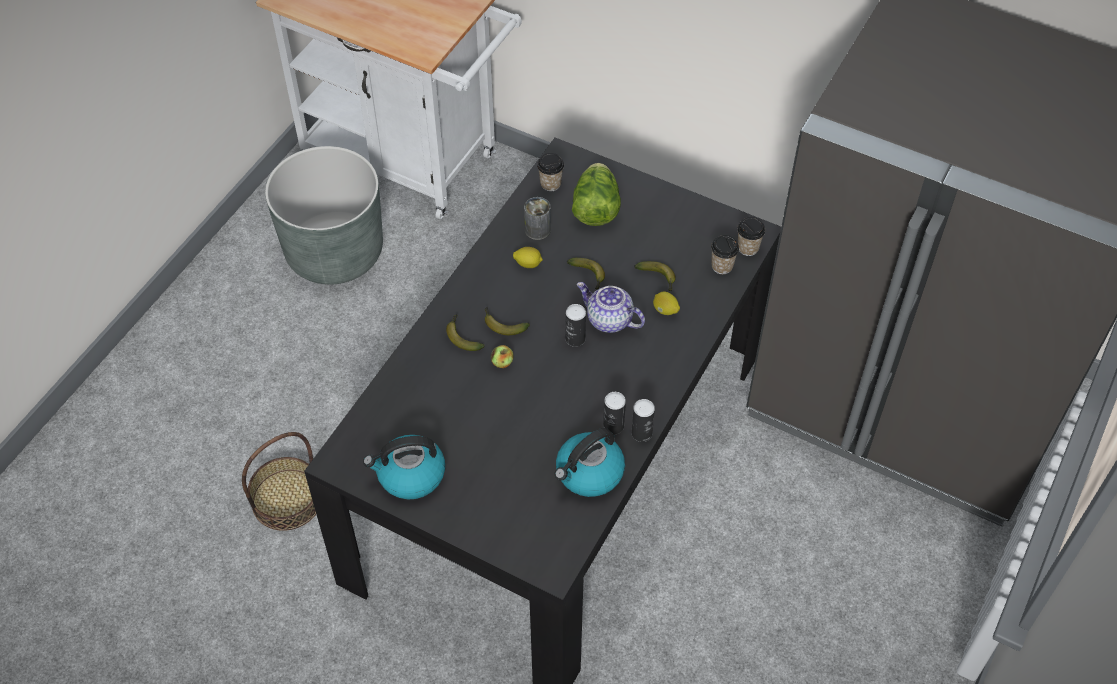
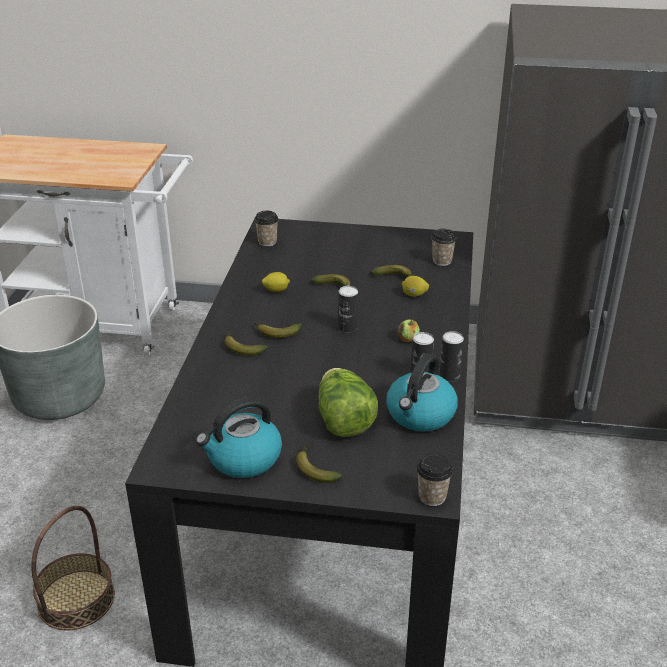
camera: 20 degrees left, 20 degrees down
apple [491,345,513,368] -> apple moved to [398,319,420,342]
can [524,197,551,240] -> none
lettuce [572,163,621,226] -> lettuce moved to [318,368,378,437]
teapot [577,282,645,333] -> none
cup [737,217,765,256] -> cup moved to [417,453,453,506]
none -> banana [296,444,343,483]

